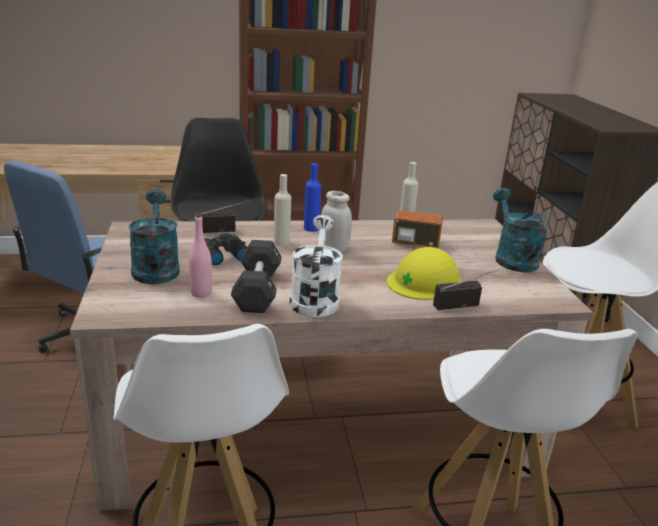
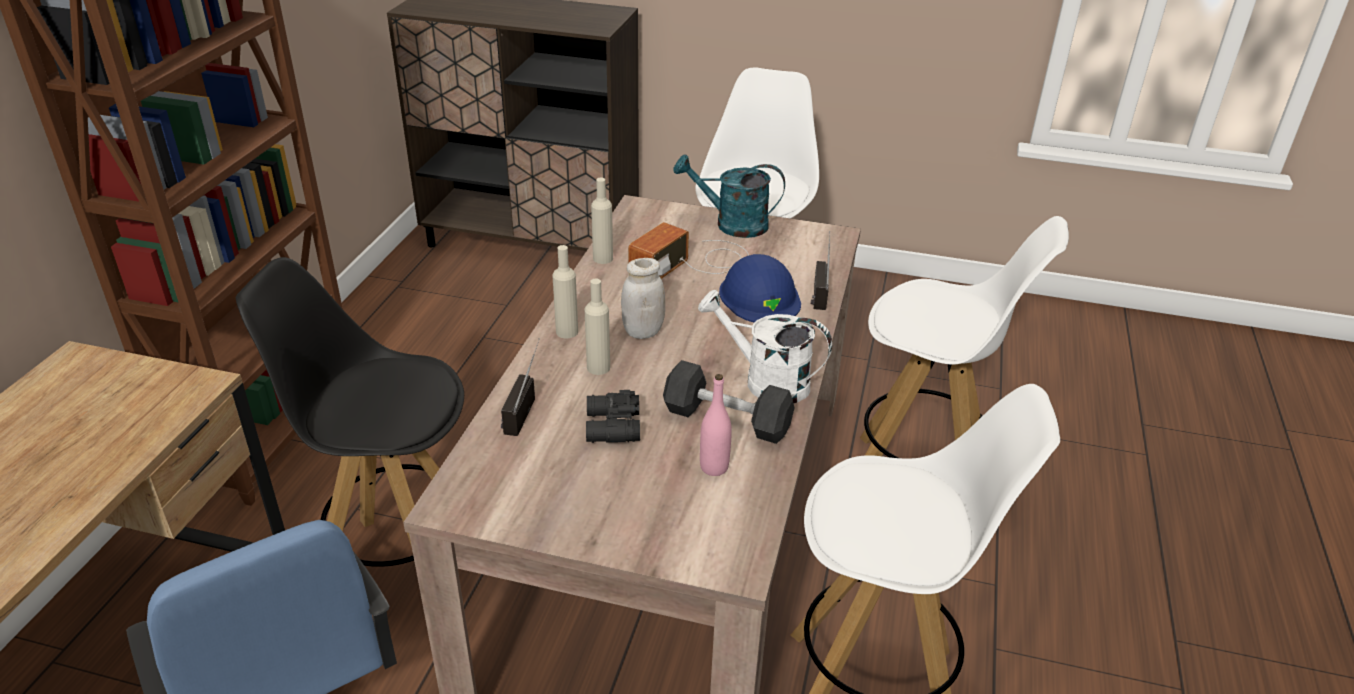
camera: 65 degrees left, 10 degrees up
turquoise watering can [129,190,179,284] -> none
blue bottle [304,163,321,232] -> beige bottle [553,245,578,338]
yellow hard hat [387,247,461,300] -> blue hard hat [719,254,801,322]

